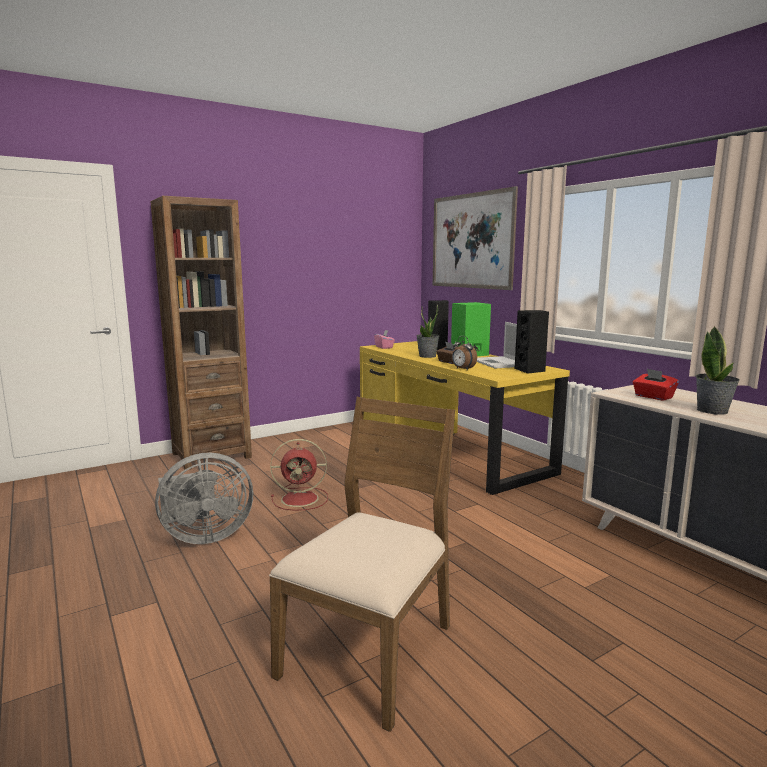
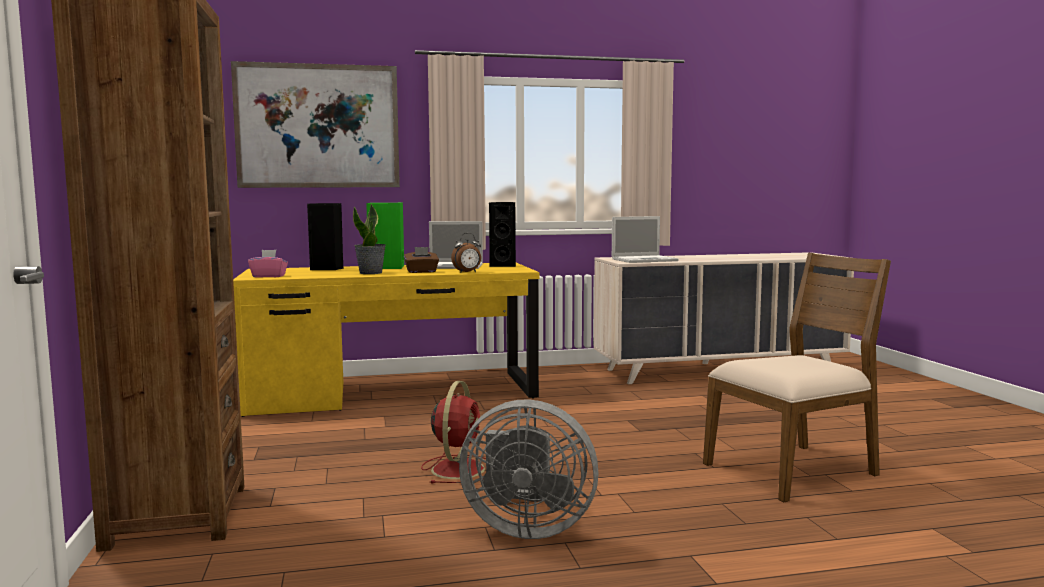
camera: 70 degrees left, 5 degrees down
grey fan [155,452,253,544] -> grey fan turned 105 degrees clockwise [459,399,599,539]
brown chair [269,397,455,732] -> brown chair turned 105 degrees clockwise [703,252,891,502]
red tissue box [633,369,679,401] -> laptop [612,216,679,263]
potted plant [696,326,740,414] -> none

